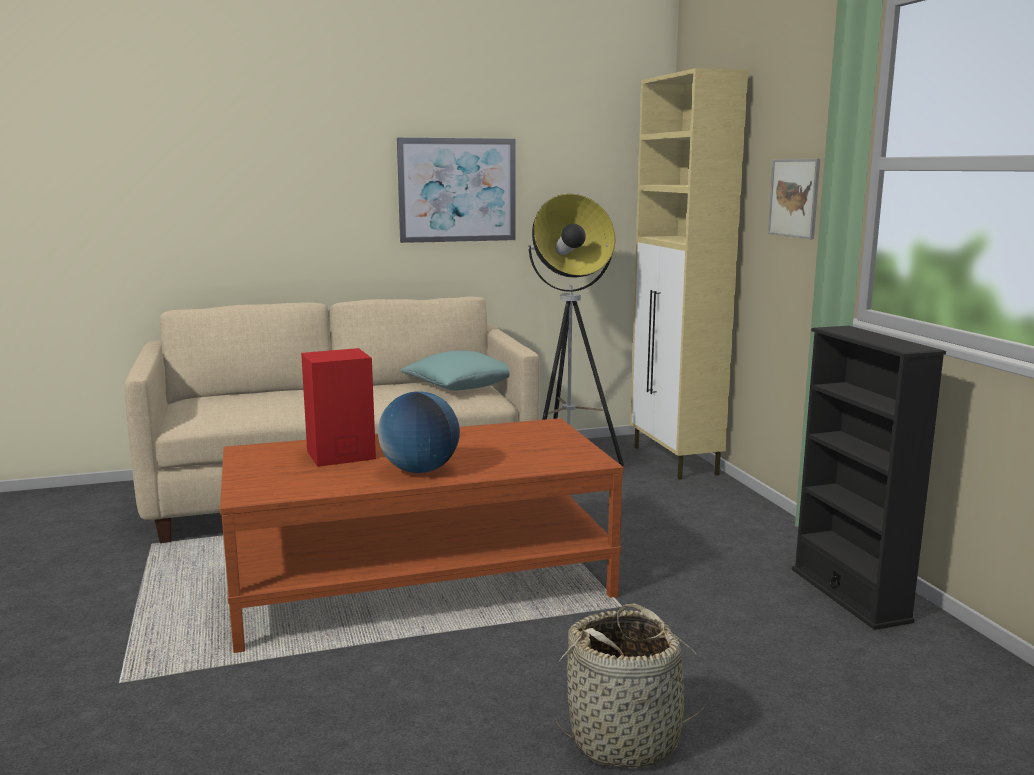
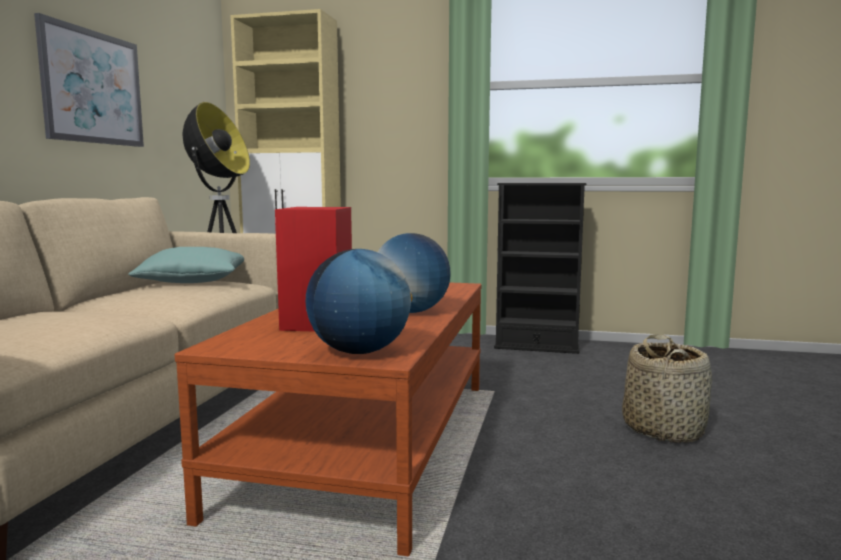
camera: 60 degrees left, 5 degrees down
picture [768,159,820,239] -> none
none -> globe [305,249,412,354]

